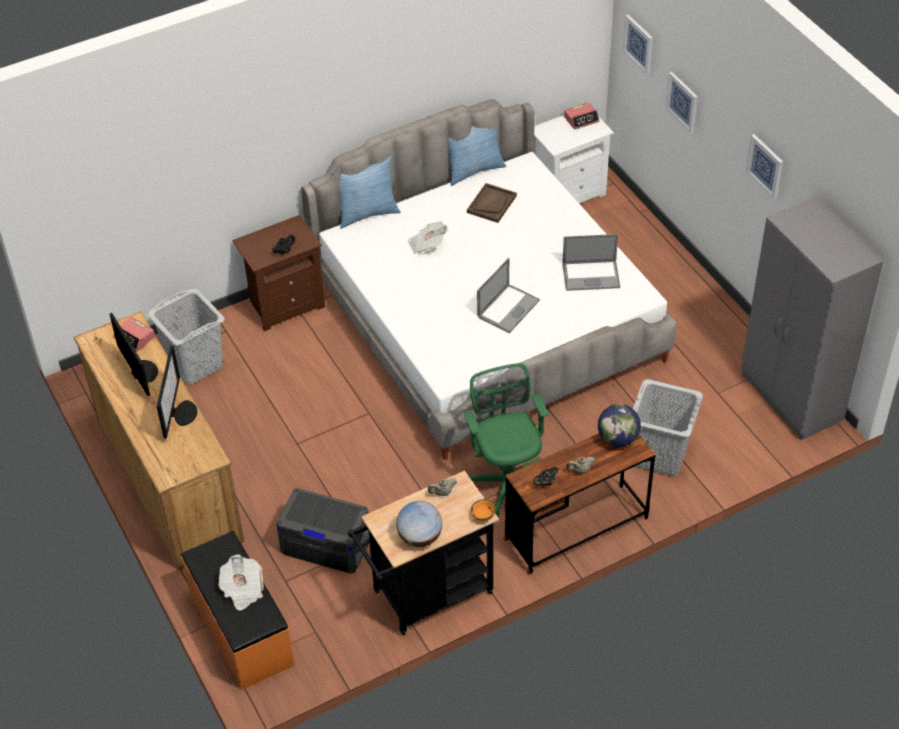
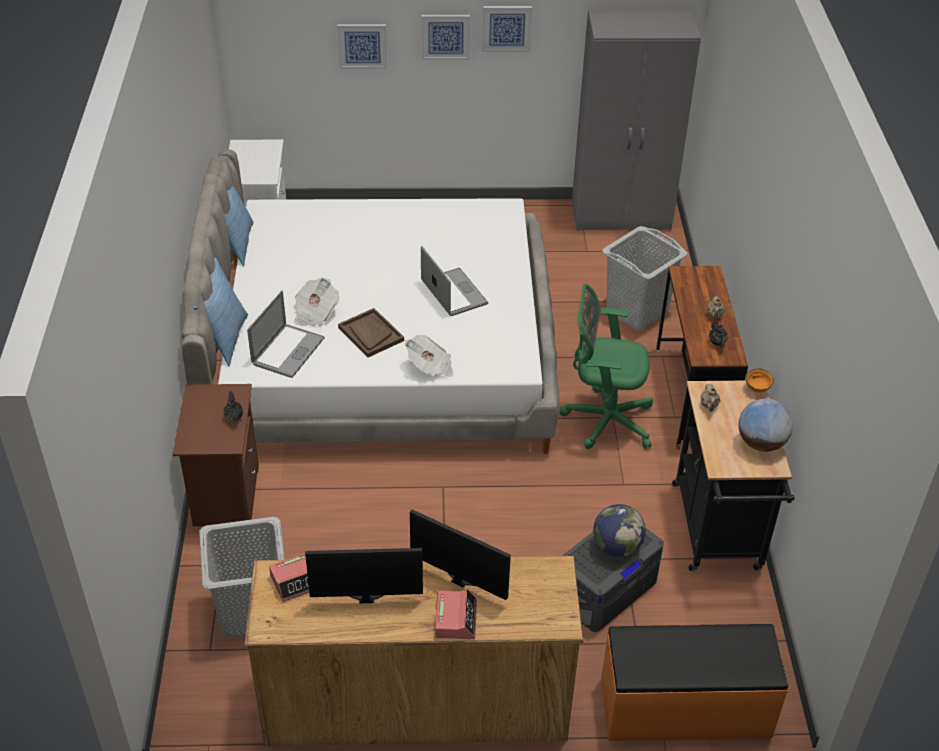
camera: 65 degrees left, 5 degrees down
newspaper [218,554,263,611] -> newspaper moved to [405,335,454,377]
brown tray [467,183,517,223] -> brown tray moved to [338,308,404,358]
laptop [563,234,620,291] -> laptop moved to [247,290,325,378]
alarm clock [564,102,599,130] -> alarm clock moved to [435,589,477,639]
globe [598,404,641,447] -> globe moved to [593,504,646,557]
picture [623,15,653,74] -> picture moved to [421,15,470,60]

